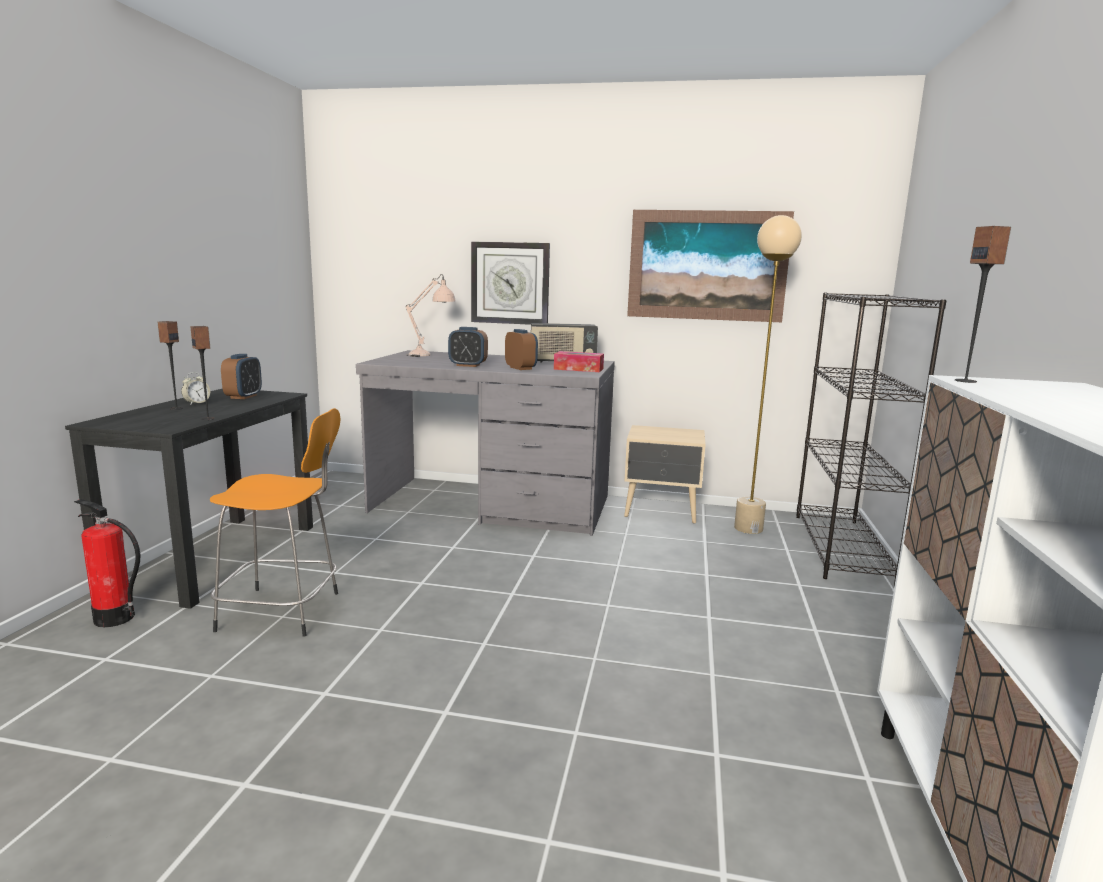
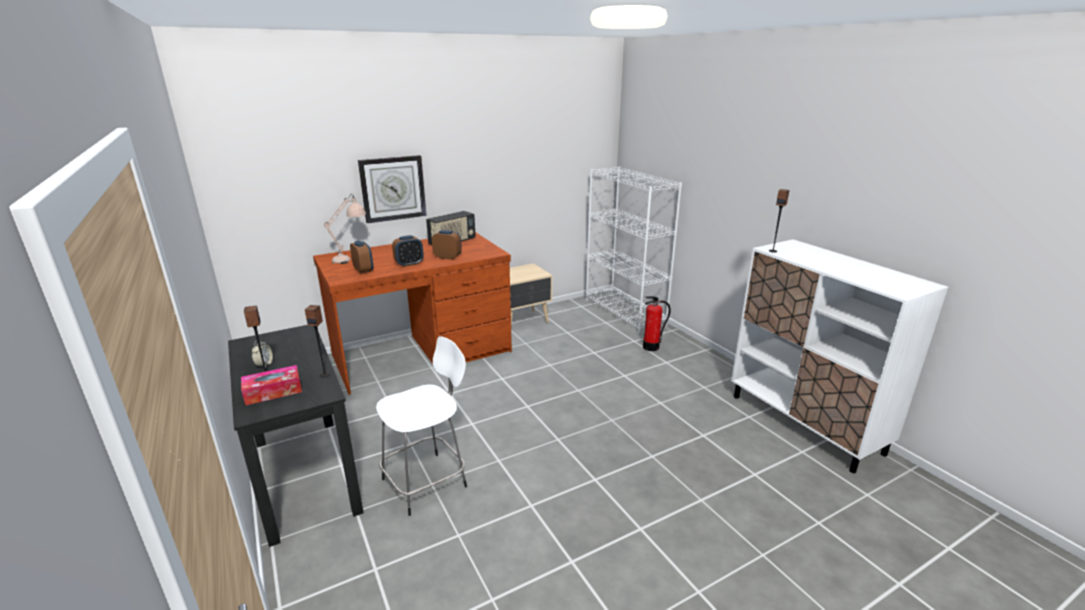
camera: 40 degrees left, 10 degrees up
fire extinguisher [74,499,141,627] -> fire extinguisher moved to [643,296,671,351]
orange stool [210,408,340,637] -> white stool [376,336,467,516]
alarm clock [221,354,262,399] -> alarm clock moved to [350,241,373,274]
grey desk [356,350,615,536] -> brown desk [313,232,512,395]
tissue box [554,351,604,372] -> tissue box moved to [241,365,302,406]
picture [627,210,794,322] -> none
beige floor lamp [734,215,802,534] -> none
black bookcase [796,293,947,586] -> white bookcase [586,167,682,334]

